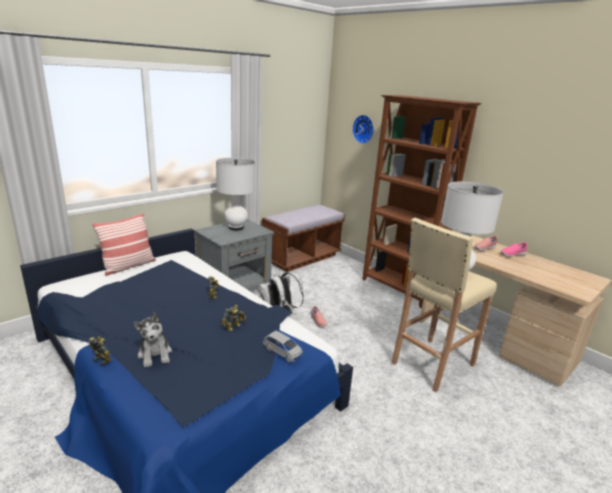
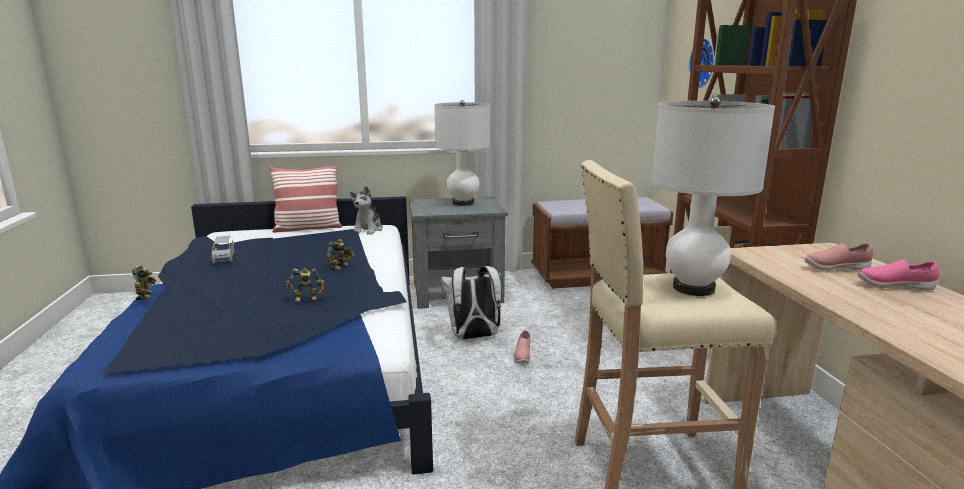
camera: 35 degrees right, 5 degrees down
plush toy [133,312,172,368] -> plush toy moved to [350,186,383,234]
grey toy car [263,331,303,362] -> grey toy car moved to [211,236,234,264]

